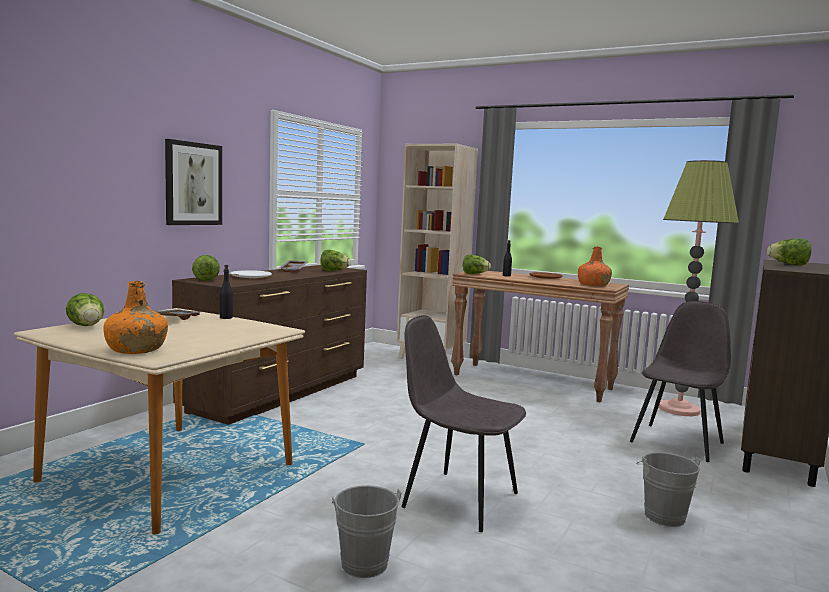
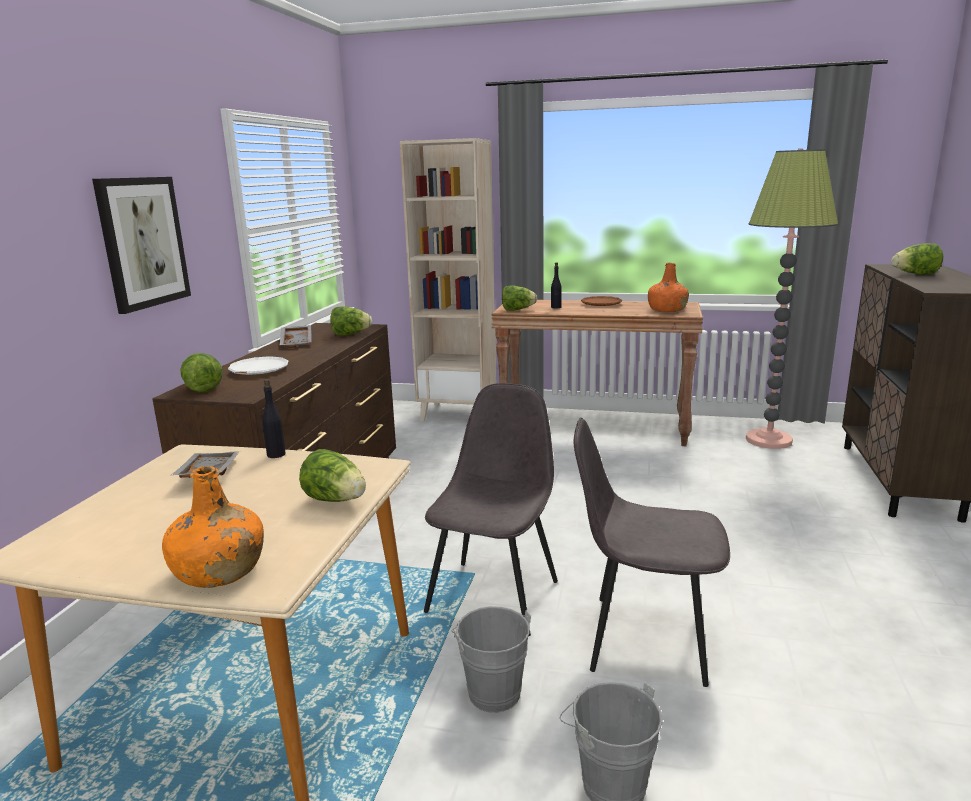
camera: 15 degrees left, 10 degrees up
lettuce [66,293,104,326] -> lettuce moved to [299,449,366,502]
grey chair [630,301,731,462] -> grey chair moved to [424,383,558,636]
grey bucket [636,452,700,527] -> grey bucket moved to [452,606,531,713]

